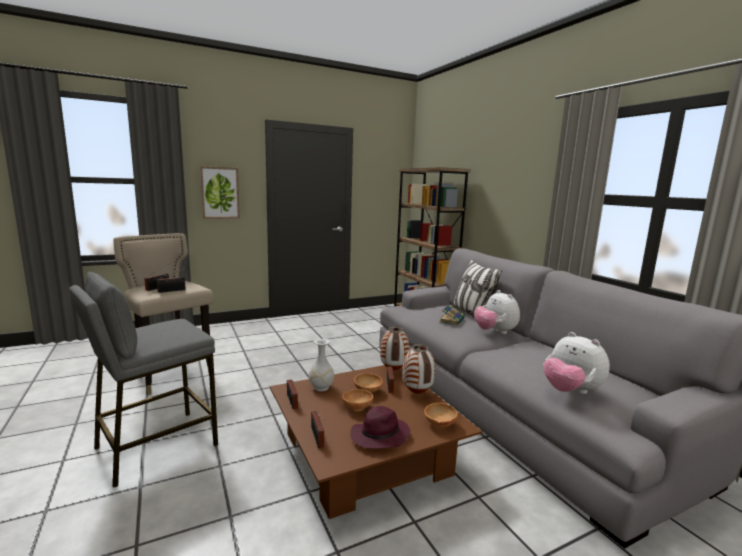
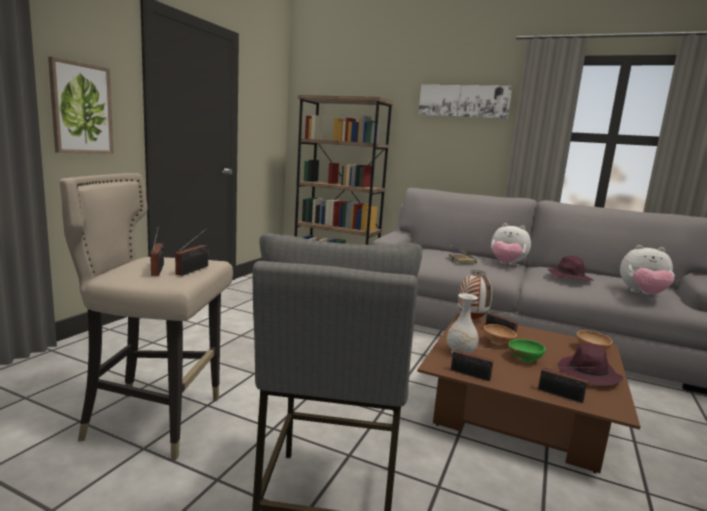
camera: 40 degrees left, 0 degrees up
brown bowl [342,389,373,411] -> green bowl [508,339,545,362]
vase [402,344,435,394] -> none
pillow [452,260,502,317] -> none
none -> picture [418,85,512,119]
none -> purple hat [548,256,593,281]

